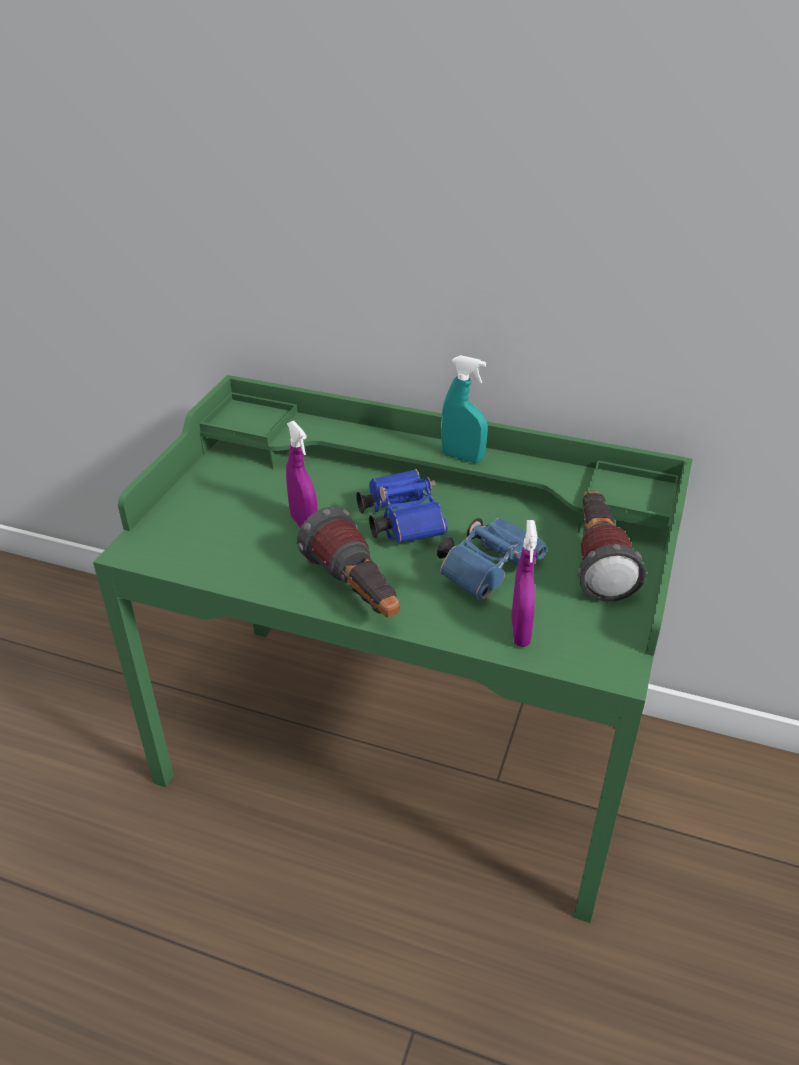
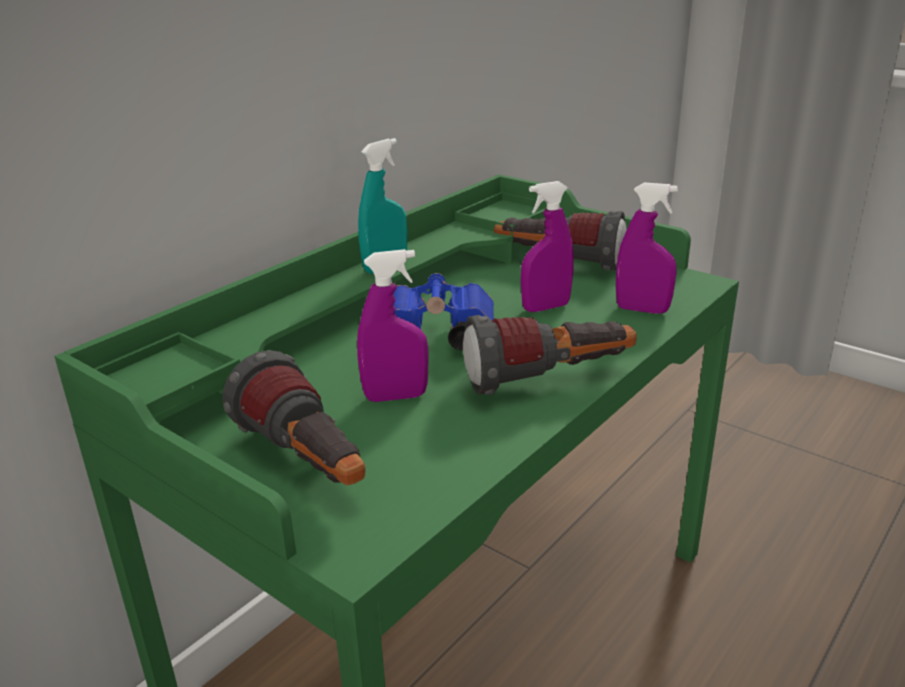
camera: 70 degrees left, 10 degrees down
blue binoculars [437,518,547,600] -> purple spray bottle [521,181,574,312]
none -> flashlight [223,350,365,486]

